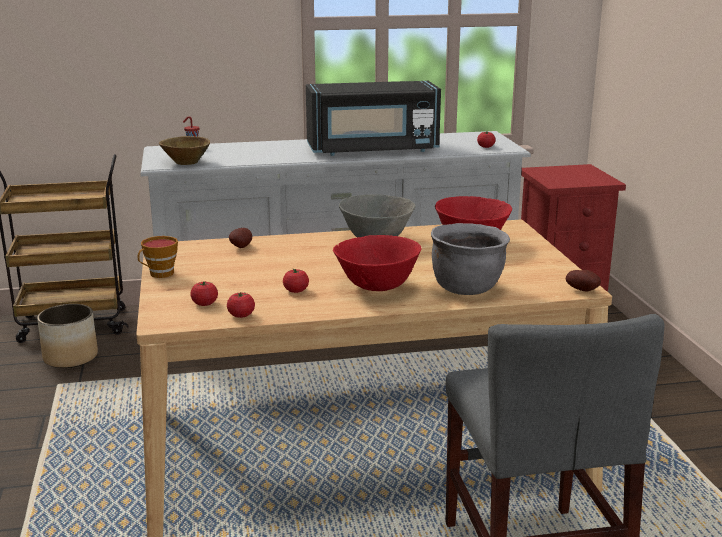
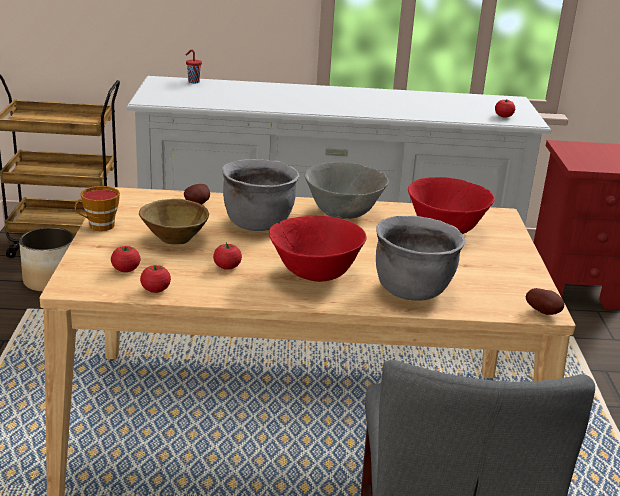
camera: 10 degrees right, 5 degrees up
brown bowl [159,136,210,165] -> brown bowl moved to [139,199,209,245]
black microwave [306,81,441,156] -> none
none -> grey cooking pot [222,159,299,231]

